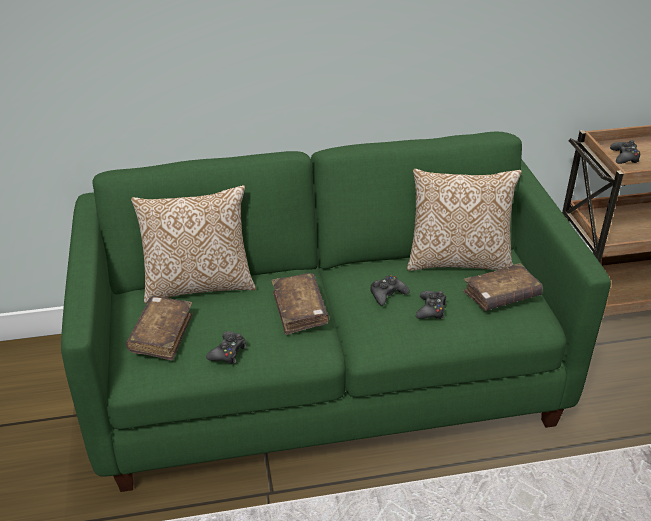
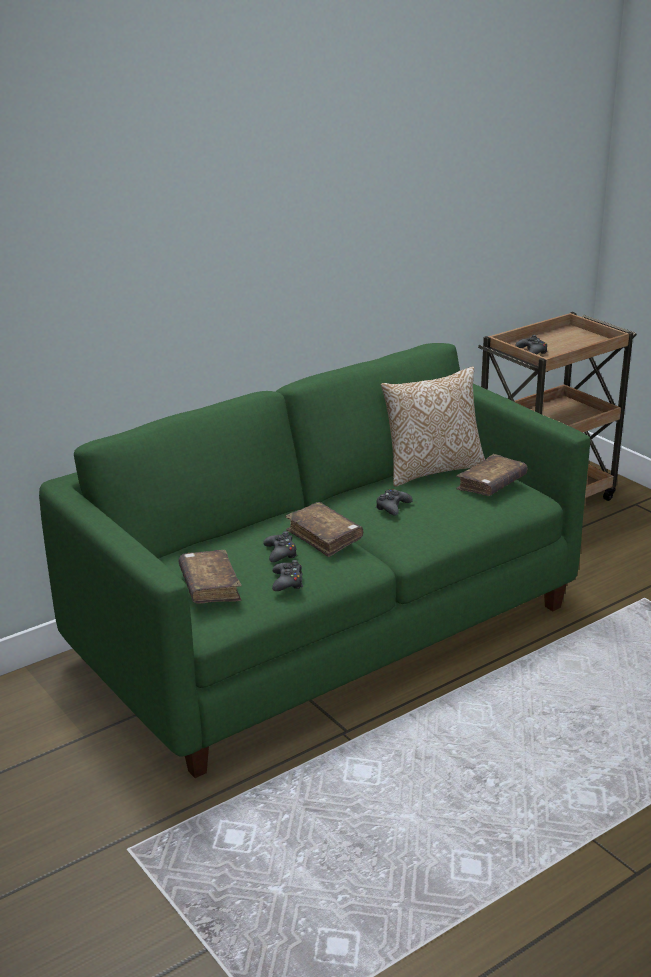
camera: 25 degrees left, 10 degrees down
pillow [131,185,256,304] -> none
black game controller [416,291,446,319] -> black game controller moved to [263,531,297,562]

